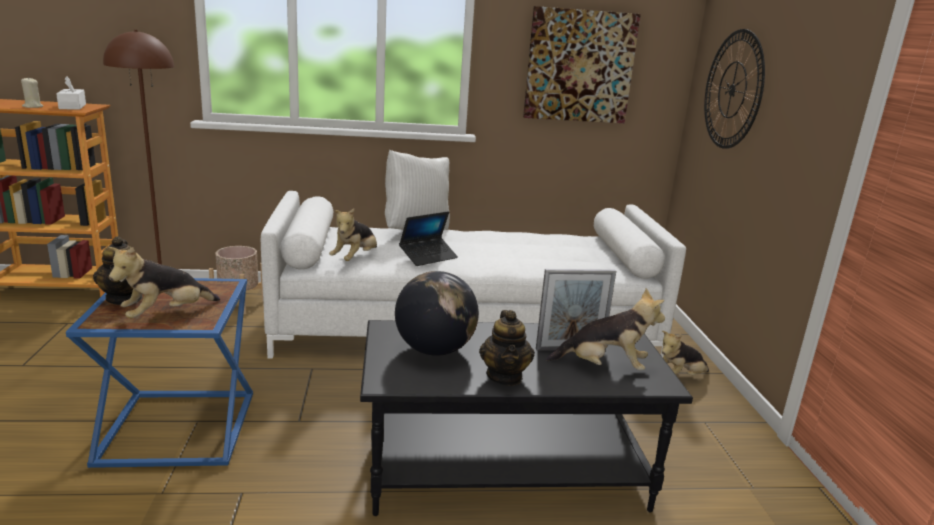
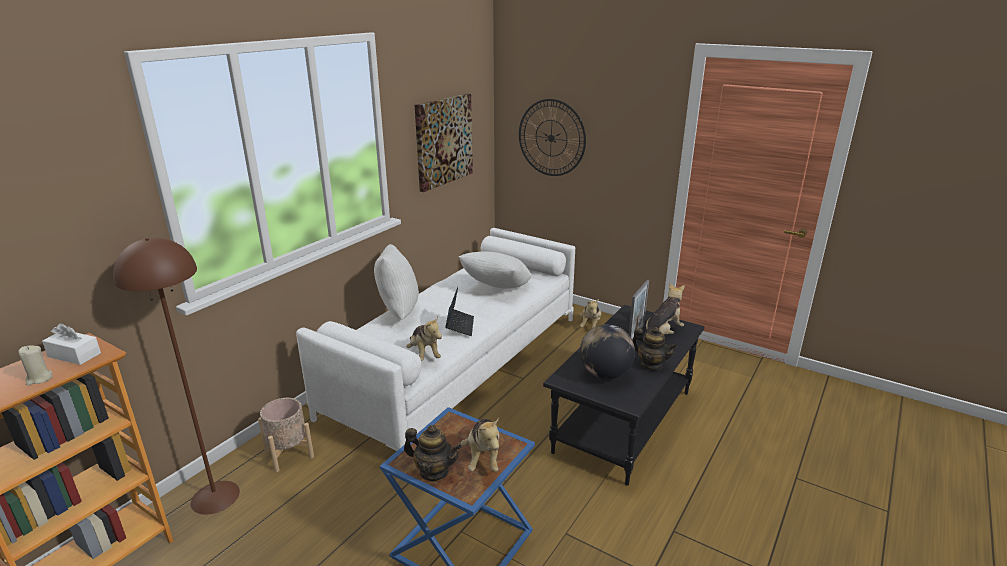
camera: 50 degrees left, 5 degrees up
none -> white pillow [459,251,532,289]

